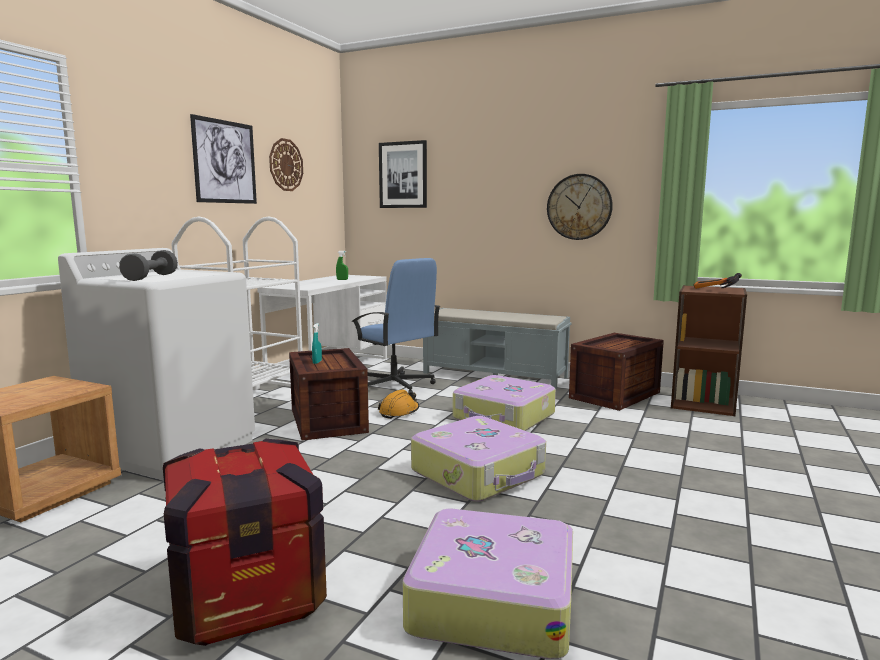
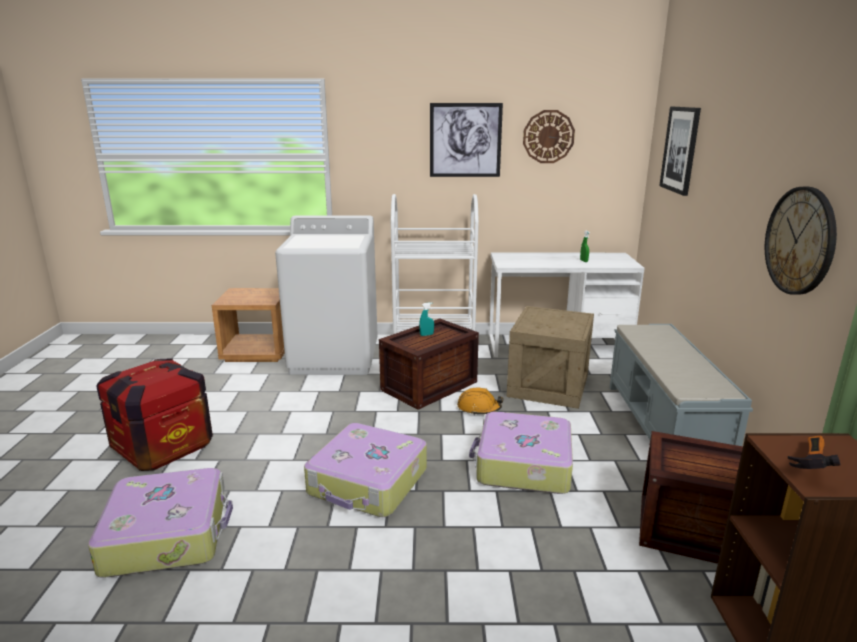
camera: 65 degrees right, 10 degrees up
grey dumbbell [119,250,178,281] -> none
blue office chair [352,258,441,394] -> crate [506,306,594,409]

